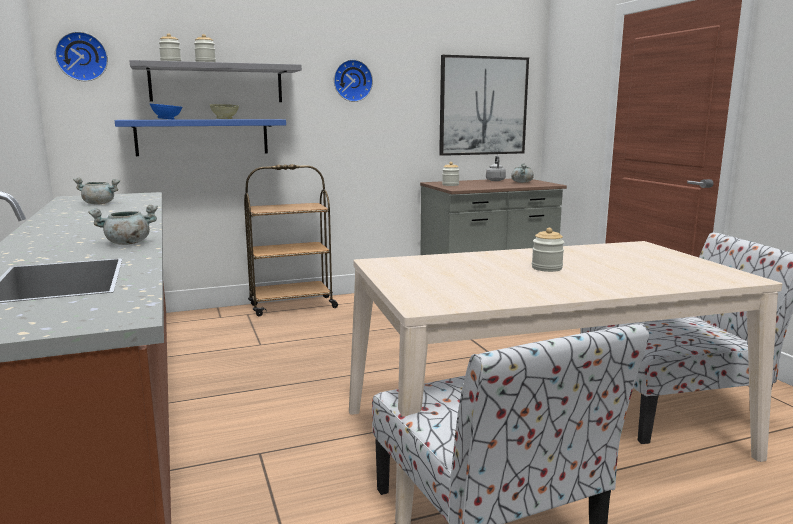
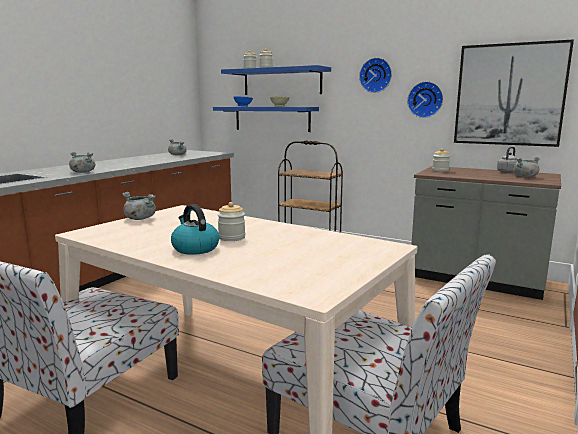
camera: 50 degrees right, 0 degrees up
wall clock [55,31,108,81] -> wall clock moved to [407,81,443,118]
grey shelf [129,60,302,102] -> blue shelf [221,65,331,95]
none -> grey cooking pot [122,192,156,220]
none -> kettle [171,204,219,255]

